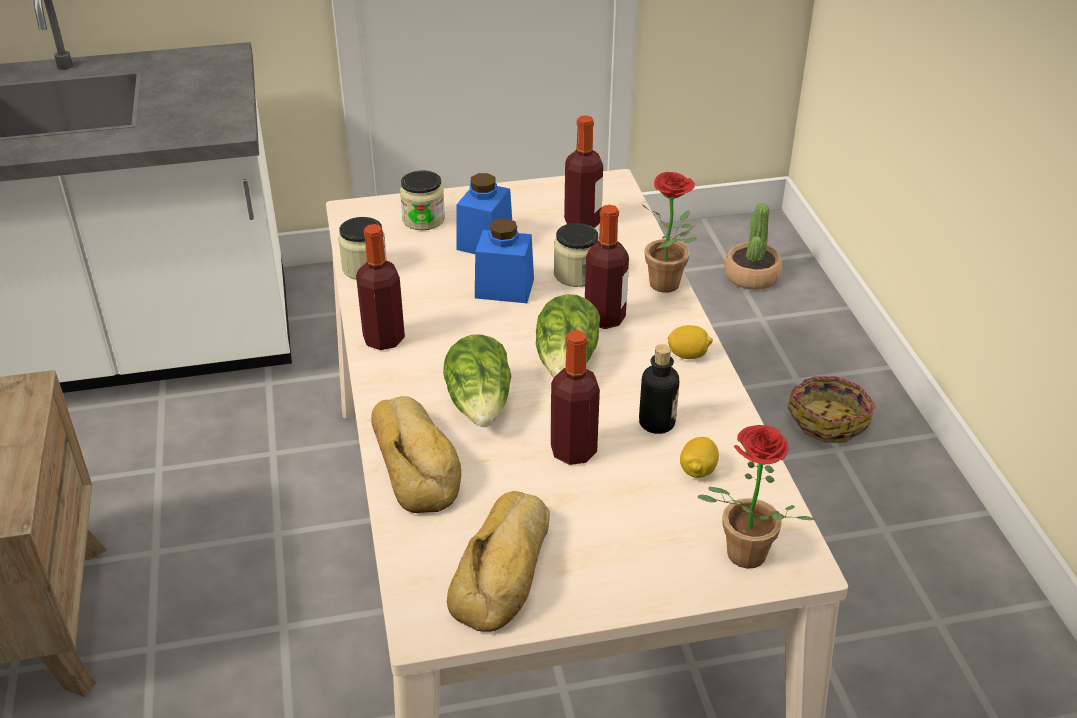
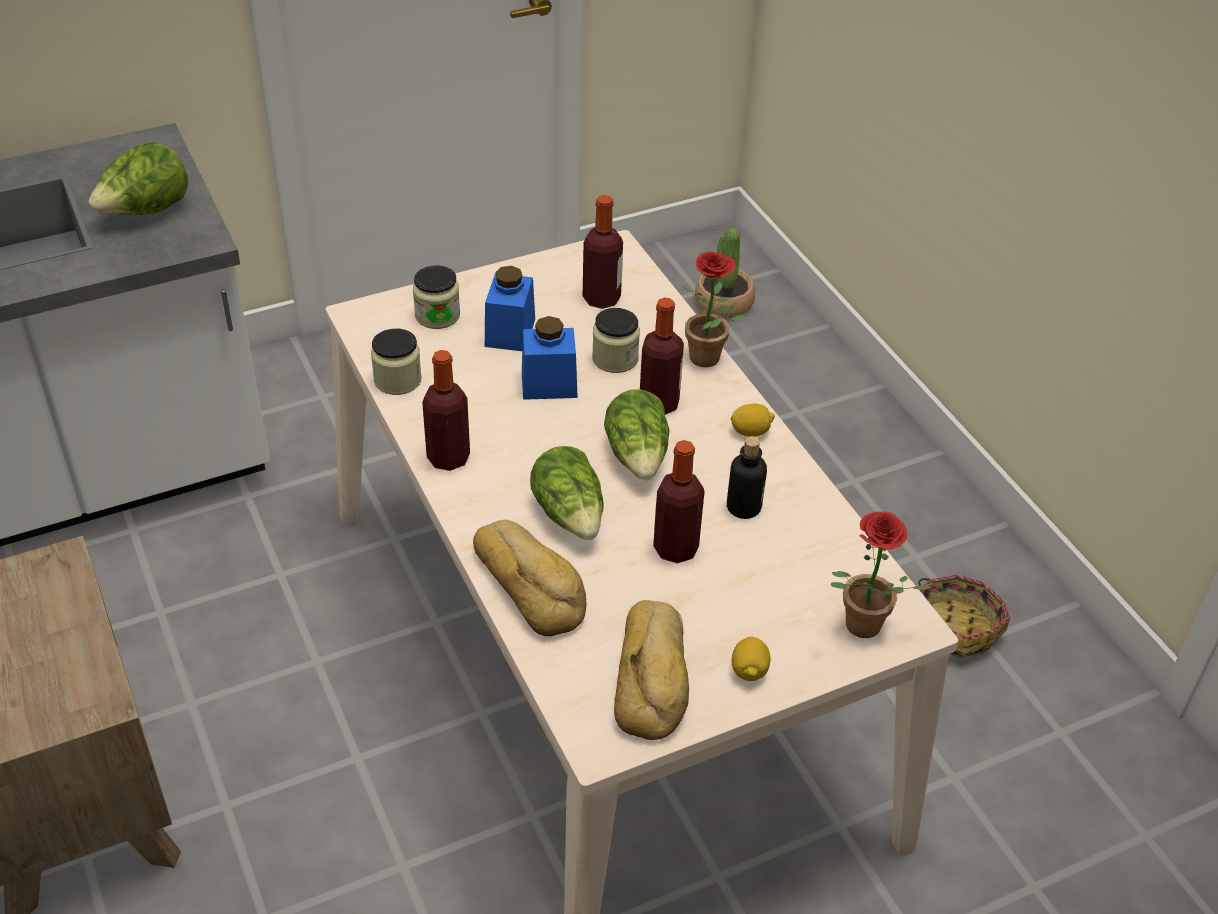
camera: 15 degrees left, 5 degrees up
lemon [680,437,719,478] -> lemon moved to [731,637,771,681]
basket [788,377,876,443] -> basket moved to [918,575,1010,658]
none -> lettuce [88,142,188,215]

